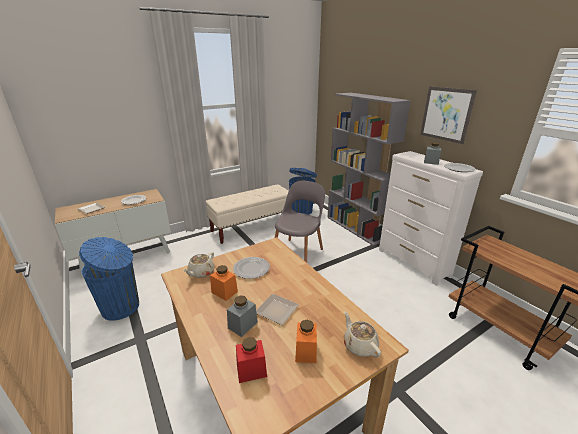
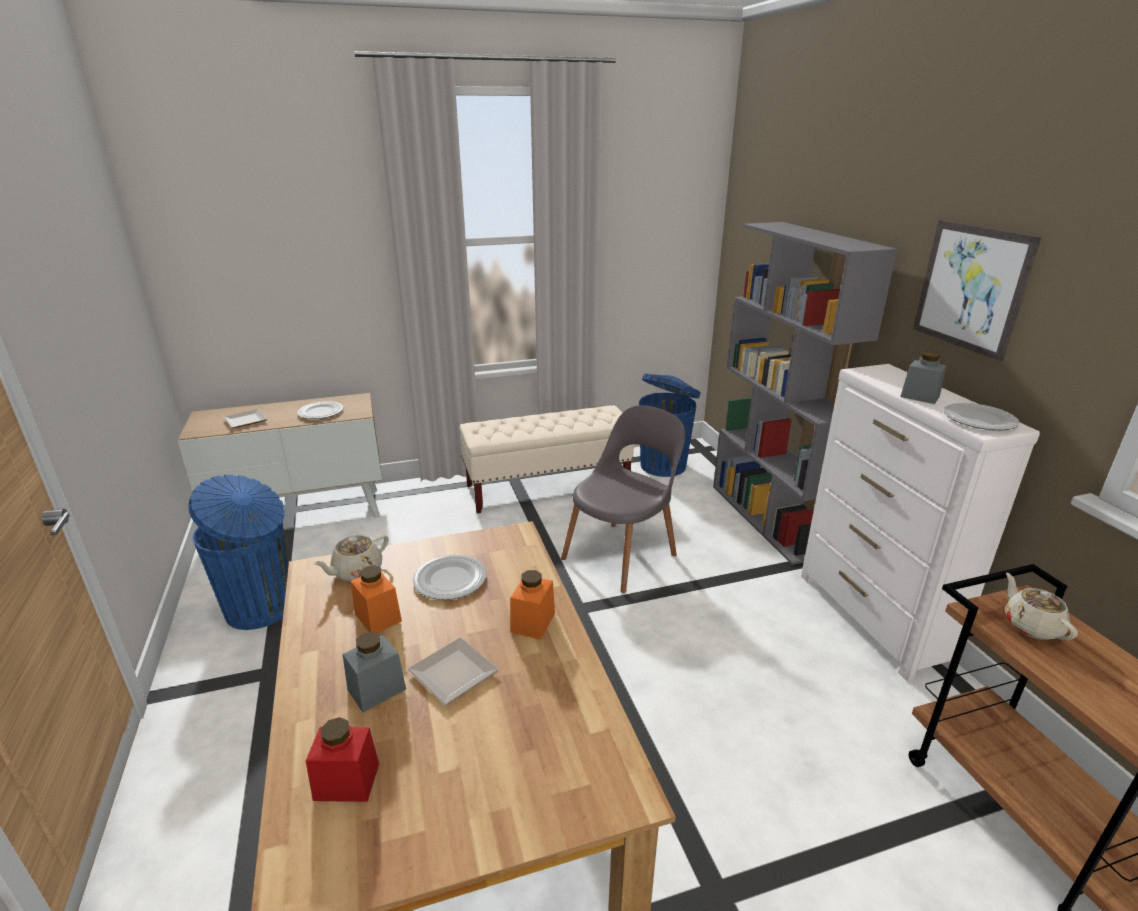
camera: 15 degrees right, 0 degrees up
orange jar [295,320,317,363] -> orange jar moved to [510,570,555,640]
beige teapot [344,311,381,357] -> beige teapot moved to [1005,573,1078,640]

